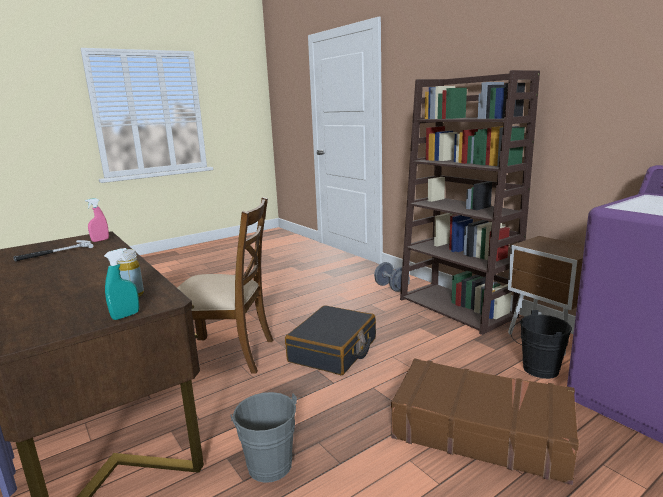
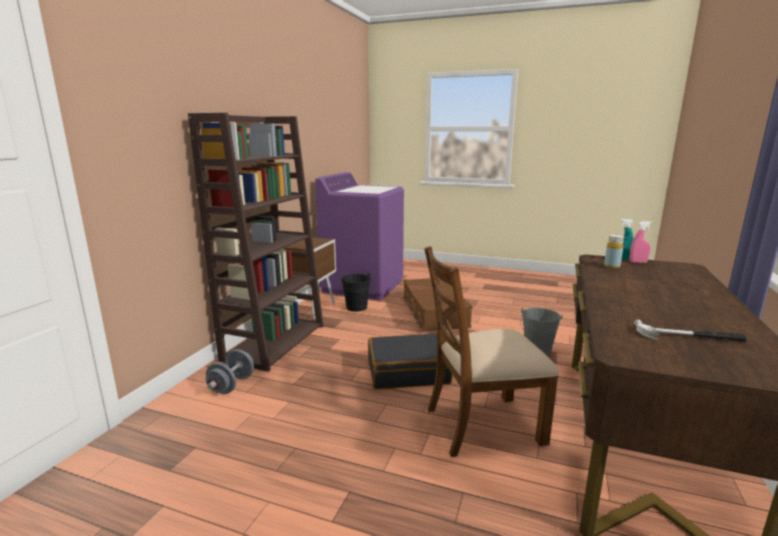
camera: 125 degrees left, 0 degrees up
pink spray bottle [85,198,109,242] -> pink spray bottle moved to [630,221,653,263]
brown chair [177,197,273,374] -> brown chair turned 75 degrees counterclockwise [424,246,559,457]

